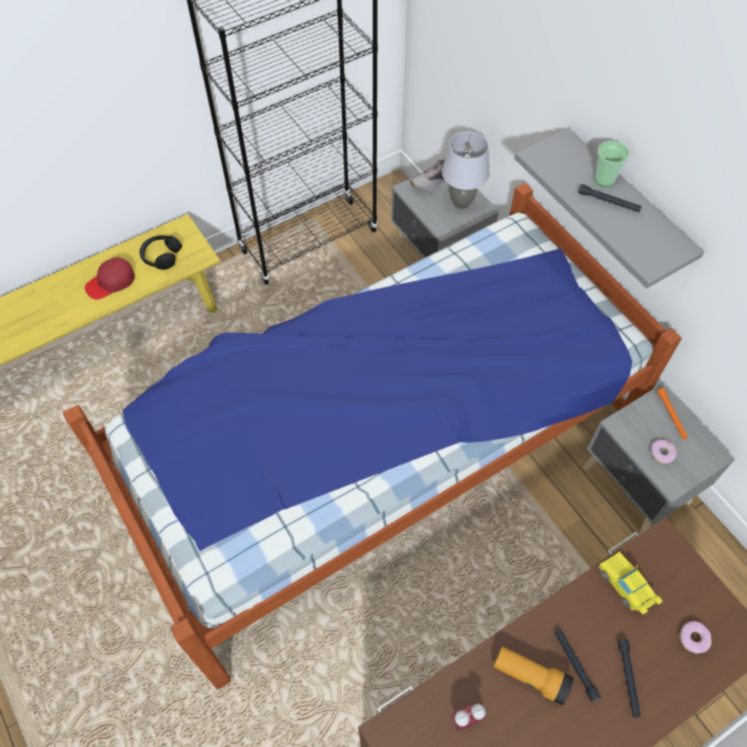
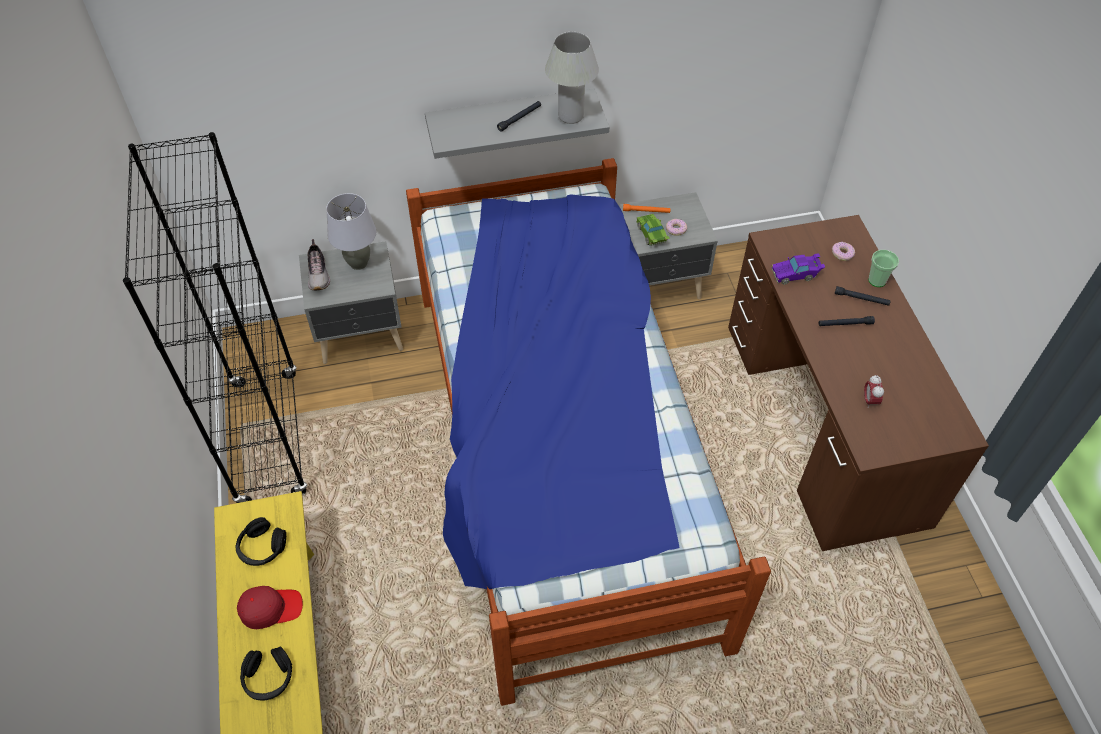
camera: 70 degrees left, 5 degrees down
red cap [85,257,135,300] -> red cap turned 90 degrees counterclockwise [237,586,303,629]
flashlight [493,646,574,706] -> none
cup [594,141,629,187] -> cup moved to [868,250,899,287]
yellow toy car [598,551,663,614] -> purple toy car [771,253,825,285]
none -> black headphones [240,647,292,700]
none -> white table lamp [545,32,599,124]
none -> green toy car [636,214,669,246]

